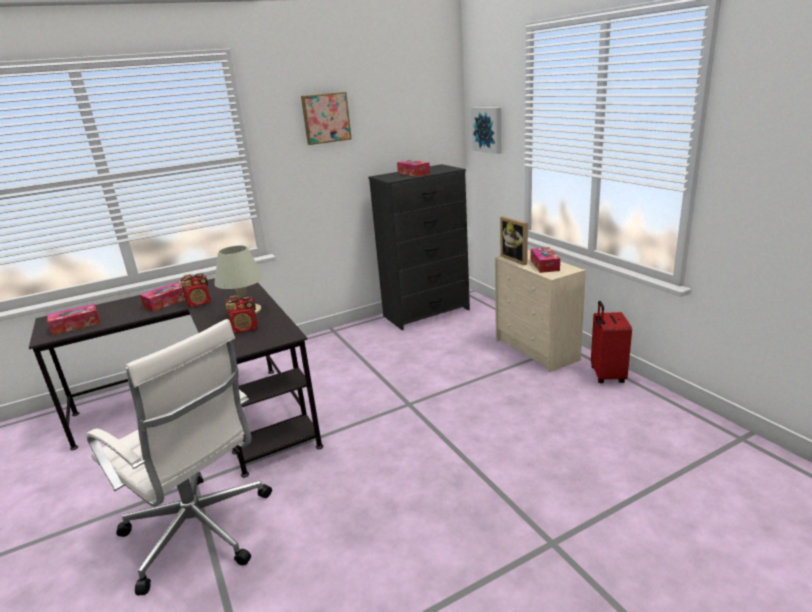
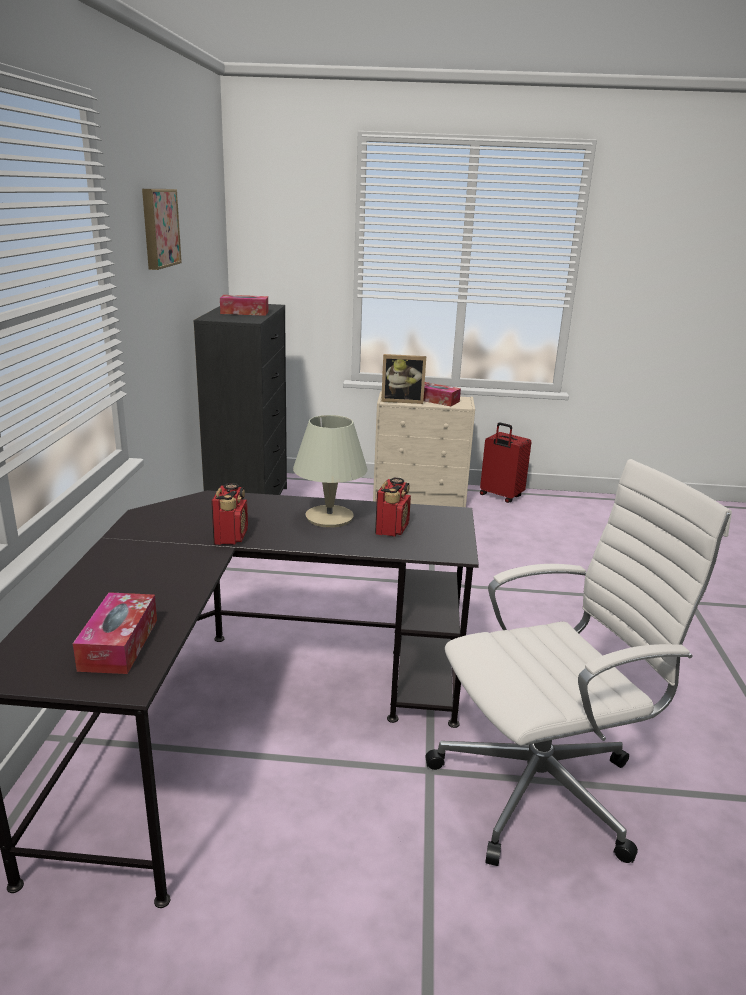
camera: 60 degrees left, 0 degrees up
tissue box [140,282,185,312] -> none
picture [471,107,501,154] -> none

